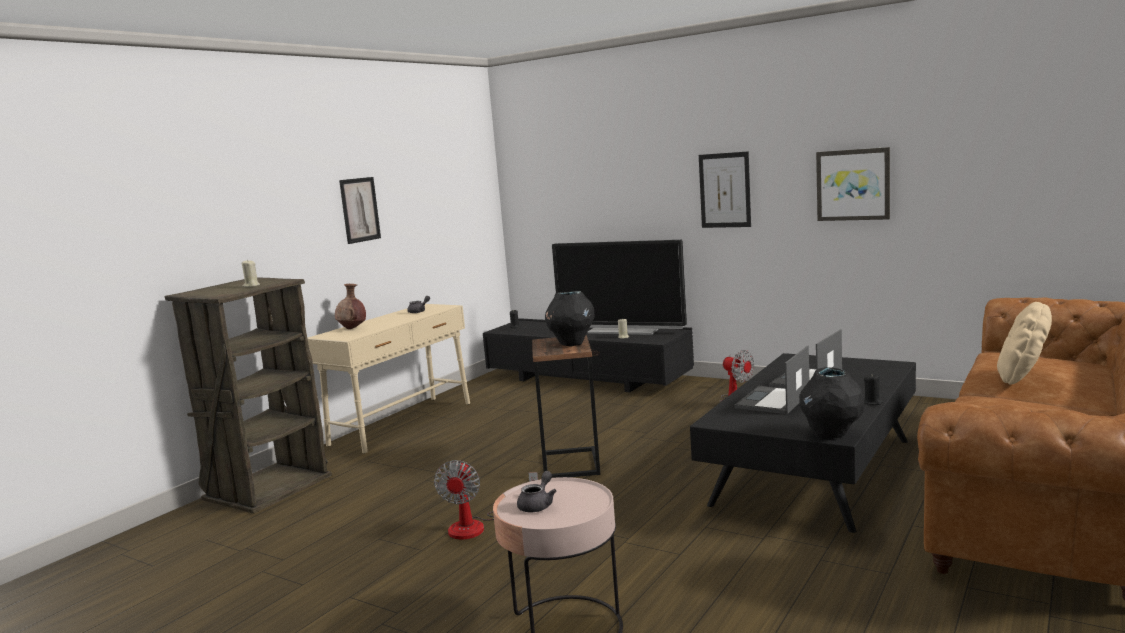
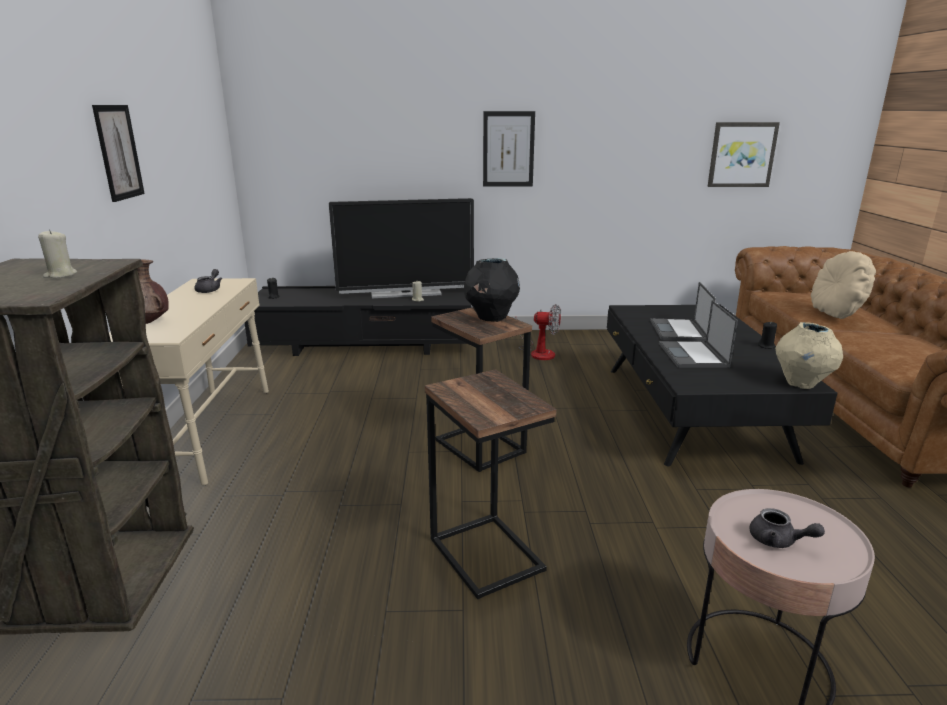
camera: 35 degrees left, 10 degrees up
fan [434,460,538,540] -> side table [425,369,557,599]
grey teapot [517,471,557,512] -> grey teapot turned 135 degrees clockwise [750,508,825,548]
black vase [799,367,865,439] -> beige vase [775,322,843,389]
picture [816,147,890,221] -> picture moved to [708,122,780,187]

